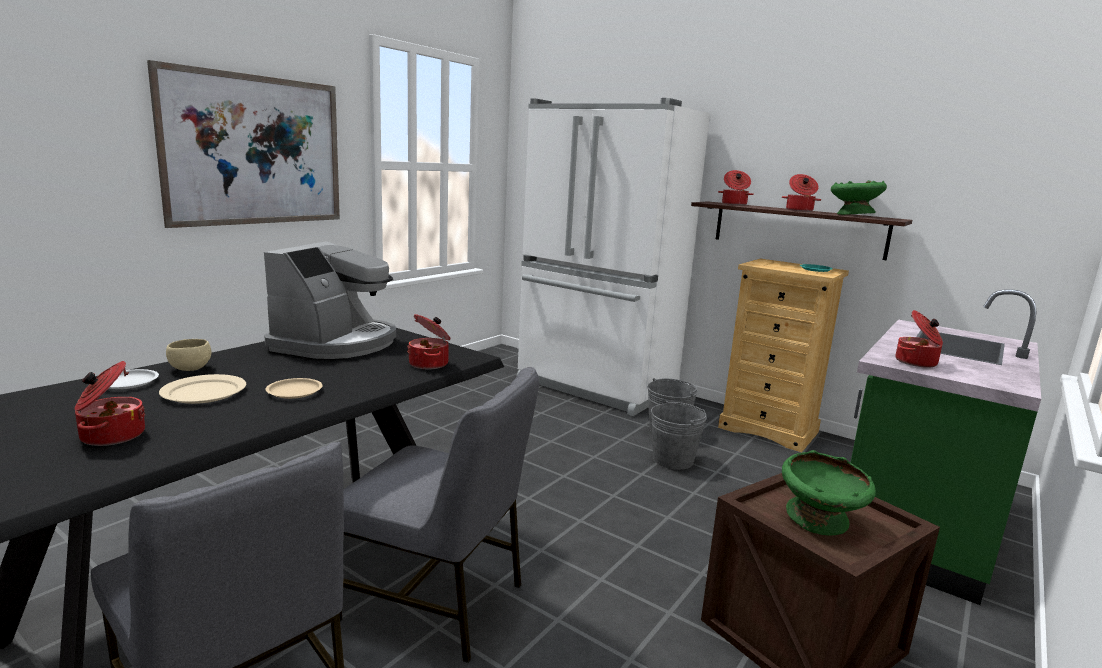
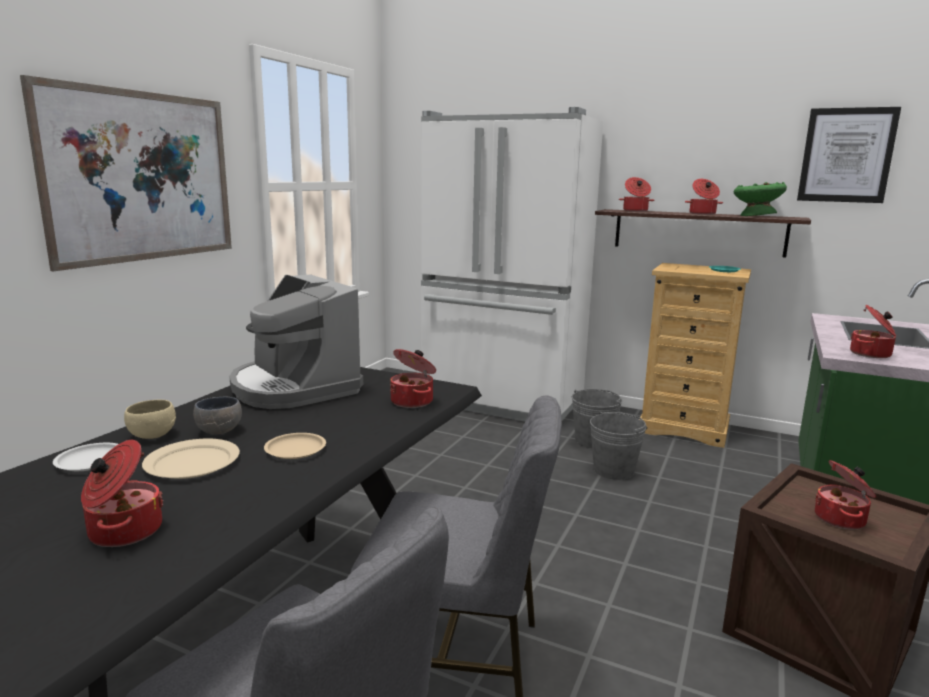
camera: 10 degrees left, 0 degrees up
coffee machine [264,241,396,359] -> coffee machine turned 135 degrees clockwise [229,275,363,409]
green bowl [782,450,876,536] -> cooking pot [815,460,876,529]
none -> grey bowl [193,397,242,435]
none -> picture [797,107,901,203]

